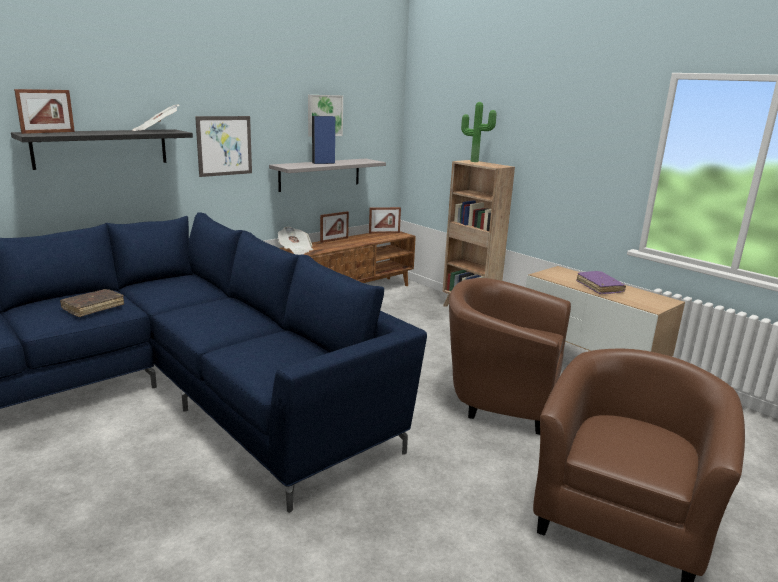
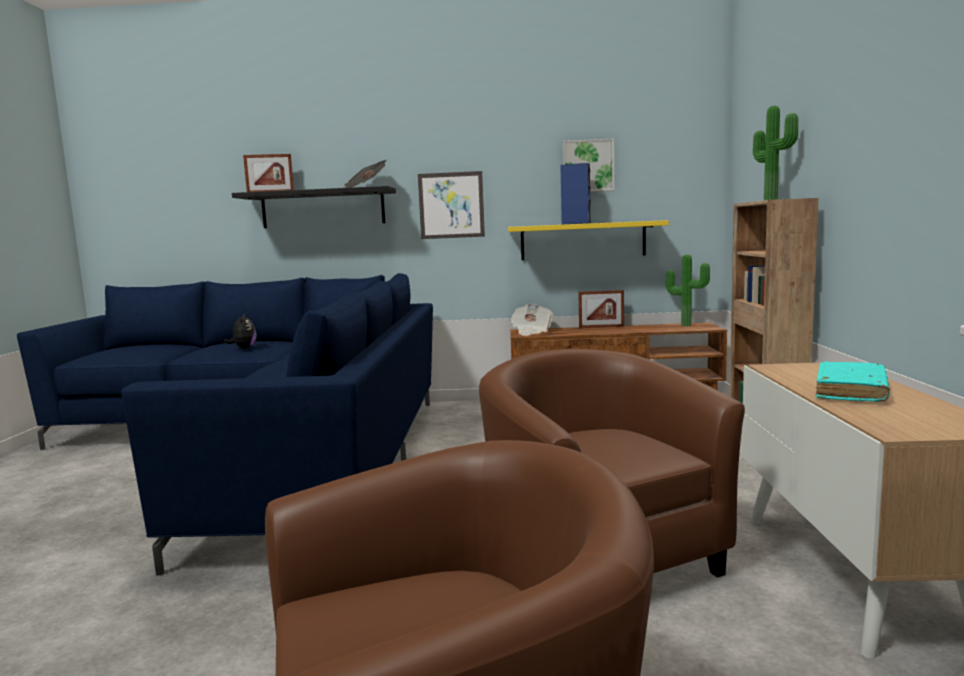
camera: 45 degrees right, 10 degrees down
brown book [60,289,124,317] -> plush toy [224,314,256,348]
grey shelf [269,158,386,192] -> yellow shelf [508,220,669,260]
picture frame [369,207,401,234] -> potted plant [666,254,710,326]
purple book [576,271,626,294] -> turquoise book [816,361,890,402]

